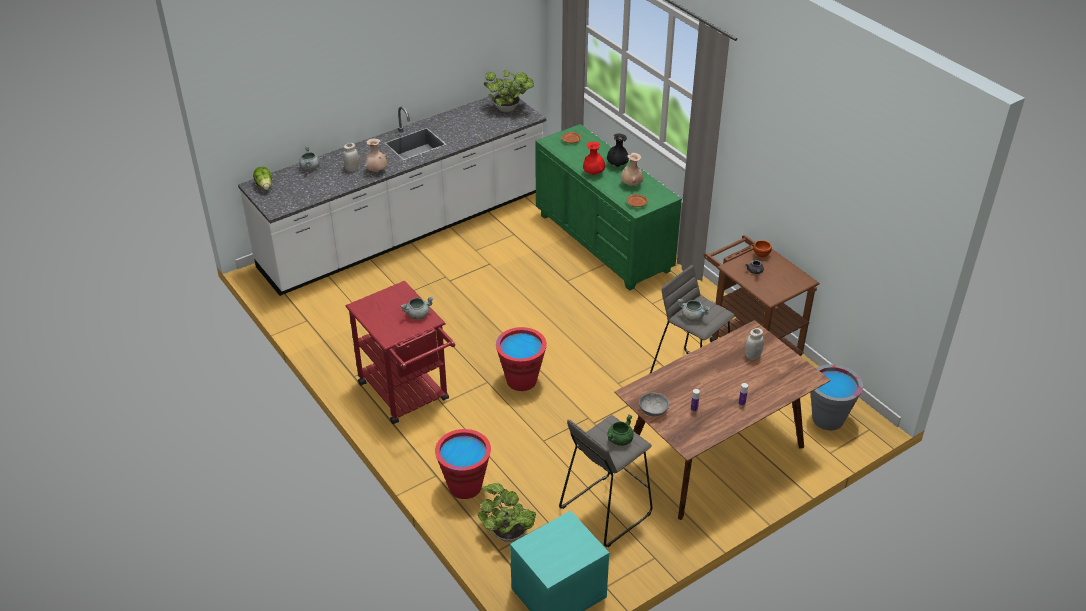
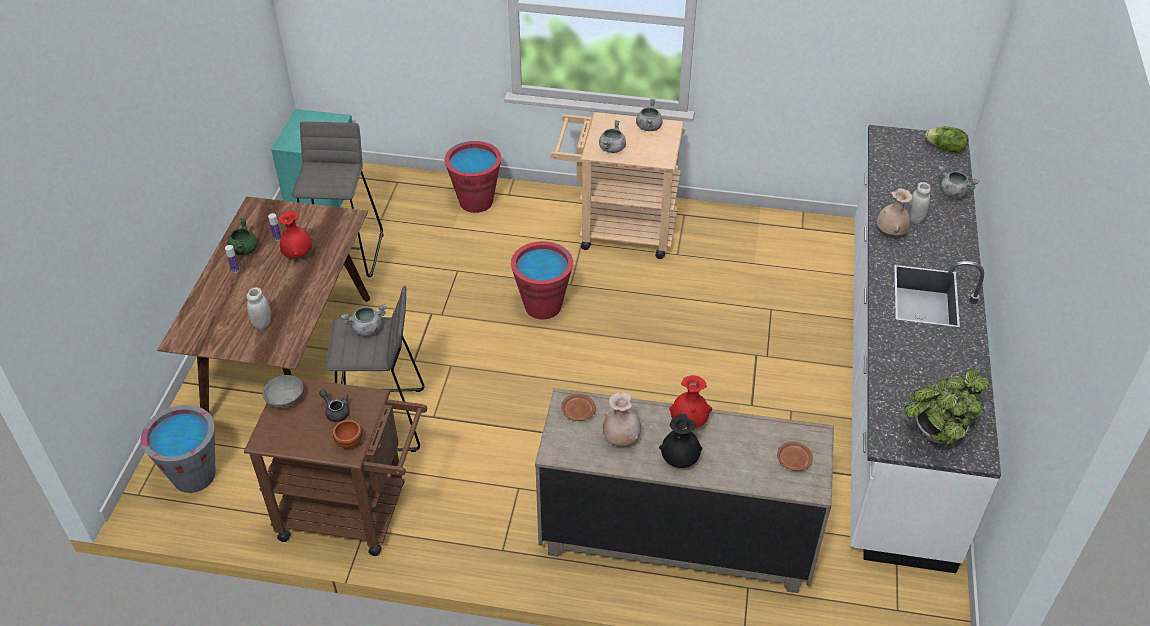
camera: 135 degrees right, 5 degrees up
red cart [345,281,455,424] -> beige cart [550,112,685,259]
potted plant [478,483,536,542] -> none
green dresser [535,124,682,291] -> beige dresser [535,388,834,593]
green cooking pot [607,414,634,446] -> green cooking pot moved to [227,218,257,255]
grey bowl [639,392,669,416] -> grey bowl moved to [263,375,303,408]
none -> red vase [278,211,312,258]
none -> grey cooking pot [636,99,663,131]

